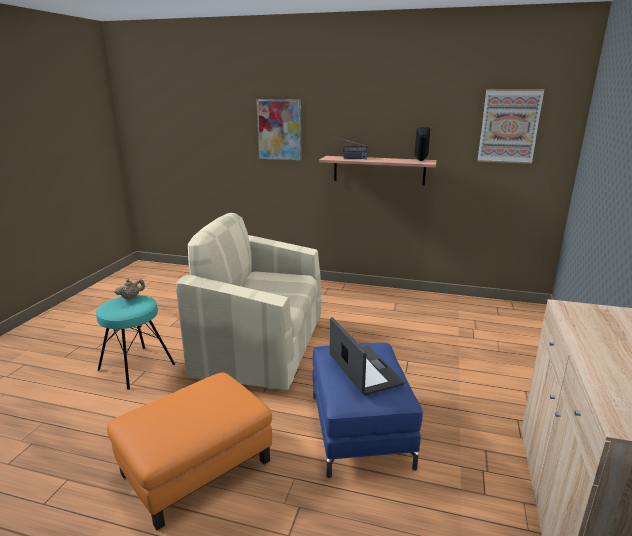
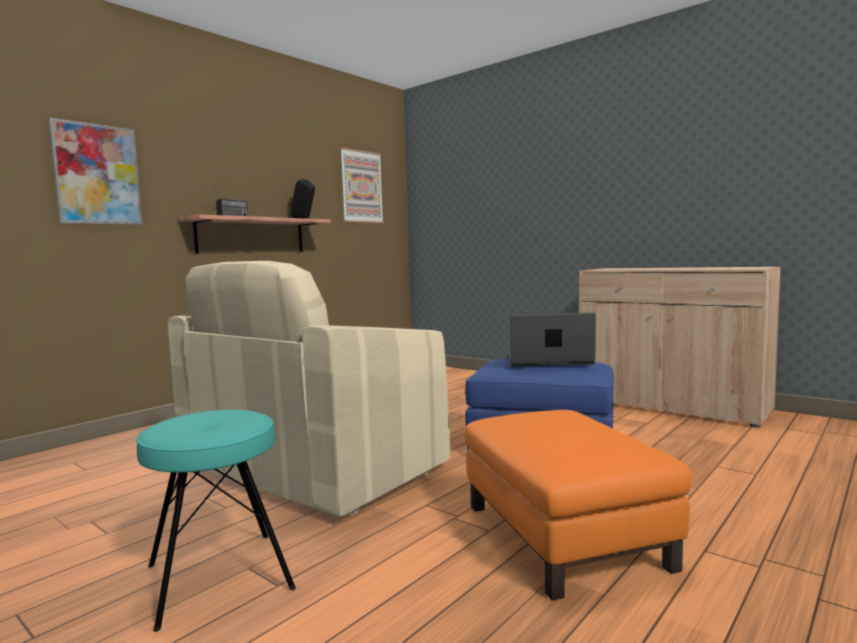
camera: 65 degrees left, 15 degrees down
beige teapot [115,279,145,300] -> none

